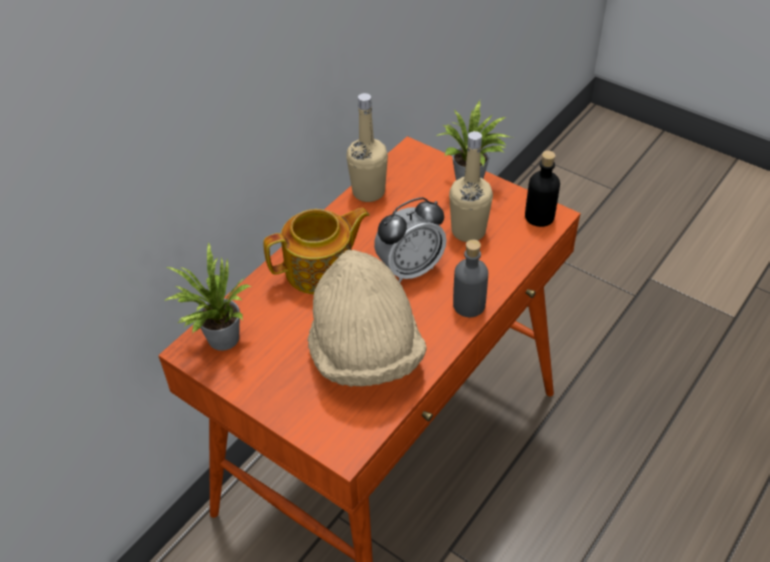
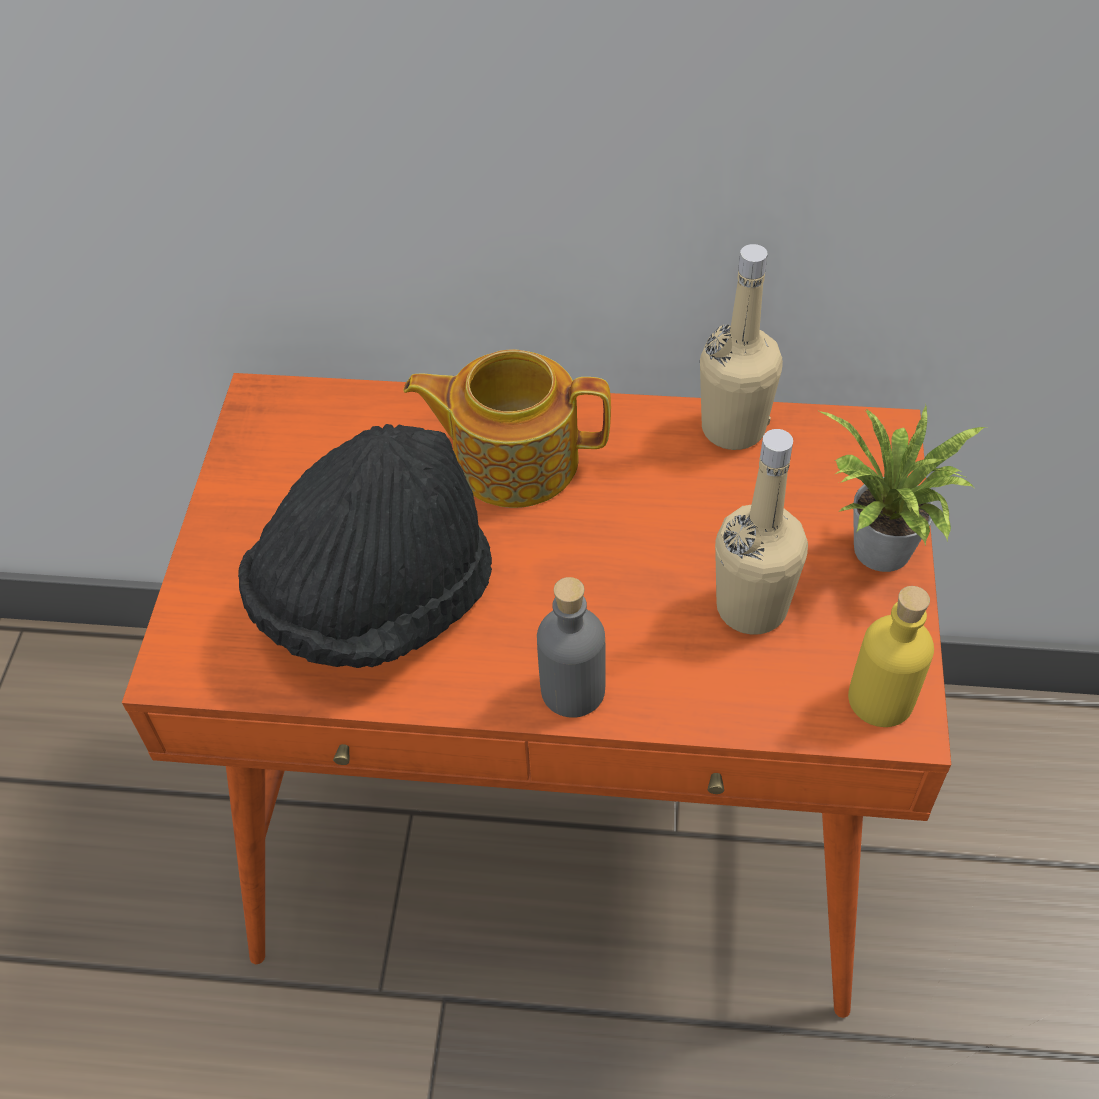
camera: 60 degrees right, 5 degrees up
potted plant [164,242,251,351] -> none
teapot [263,208,370,294] -> teapot turned 150 degrees clockwise [403,349,611,508]
beige hat [307,250,427,387] -> black hat [238,424,492,668]
alarm clock [374,197,446,283] -> none
black bottle [525,151,560,227] -> yellow bottle [848,586,934,727]

